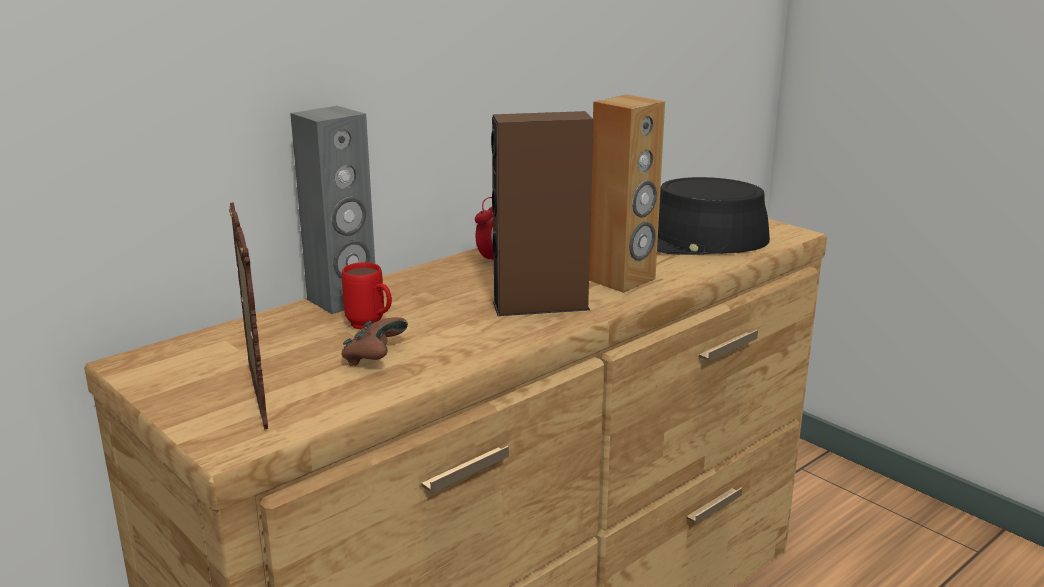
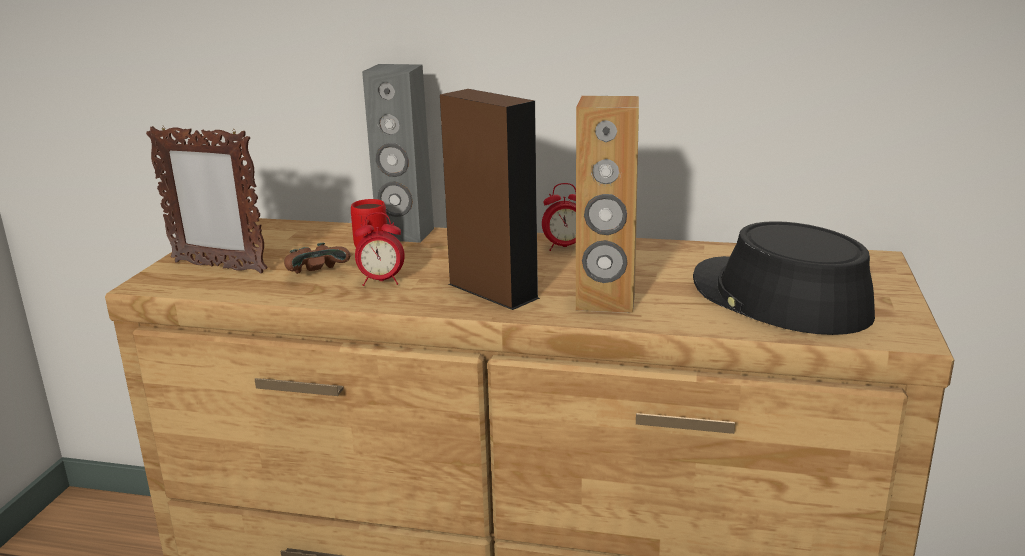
camera: 55 degrees right, 0 degrees up
picture frame [229,202,268,430] -> picture frame turned 75 degrees clockwise [146,126,268,274]
none -> alarm clock [355,212,405,286]

